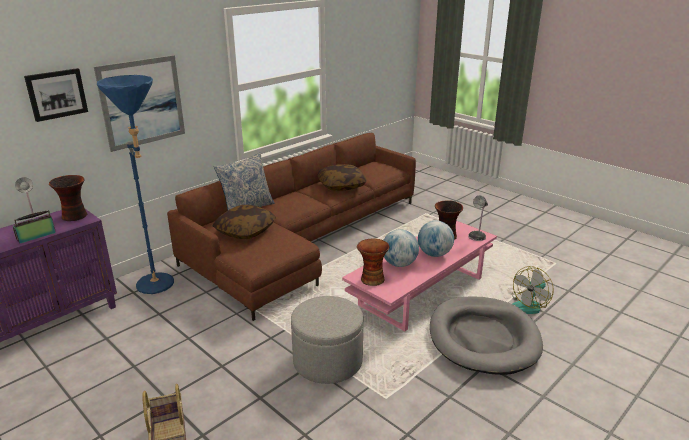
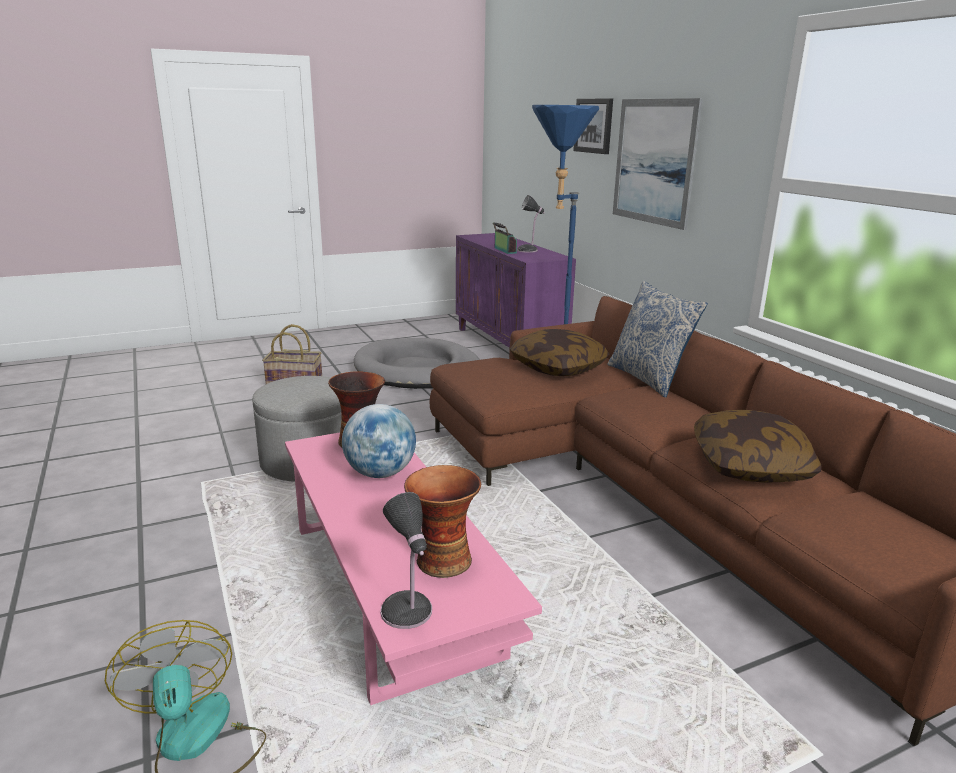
camera: 110 degrees right, 5 degrees down
vase [49,175,87,221] -> none
globe [418,221,454,257] -> none
grey dog bed [430,296,543,375] -> grey dog bed moved to [354,338,480,389]

